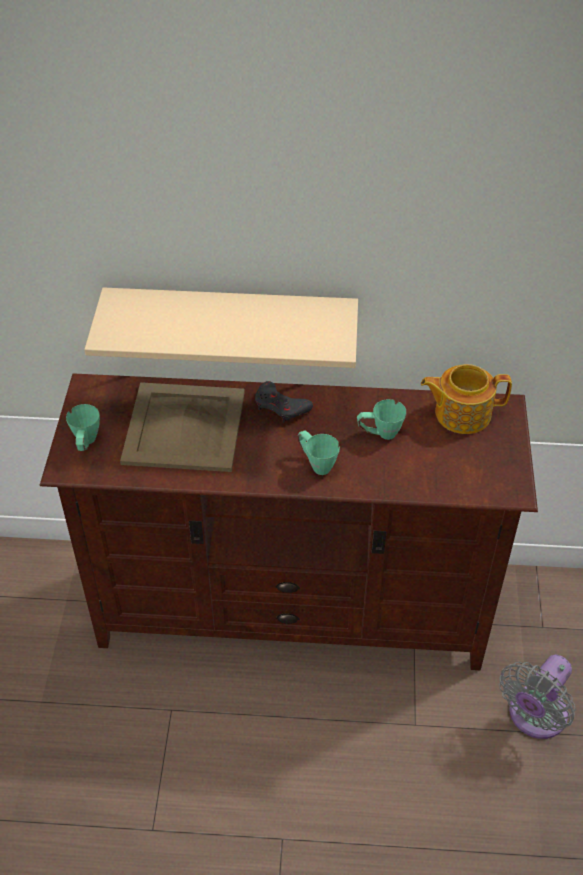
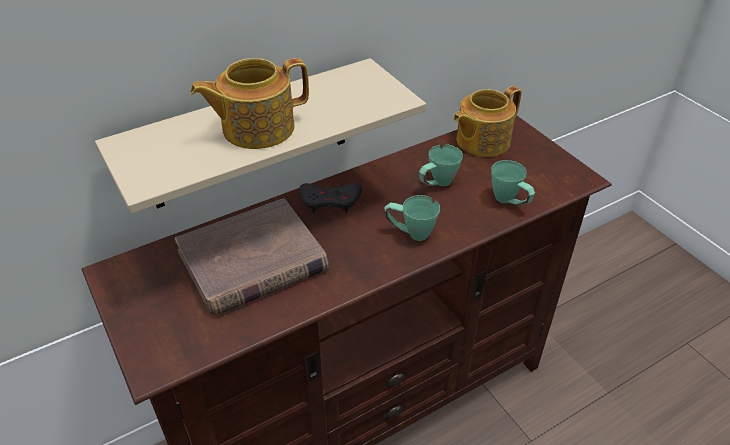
camera: 35 degrees left, 5 degrees down
green mug [66,404,100,451] -> green mug moved to [491,160,535,205]
beige tray [120,382,245,472] -> brown book [175,198,329,315]
grey fan [499,655,575,739] -> none
none -> teapot [190,58,309,149]

